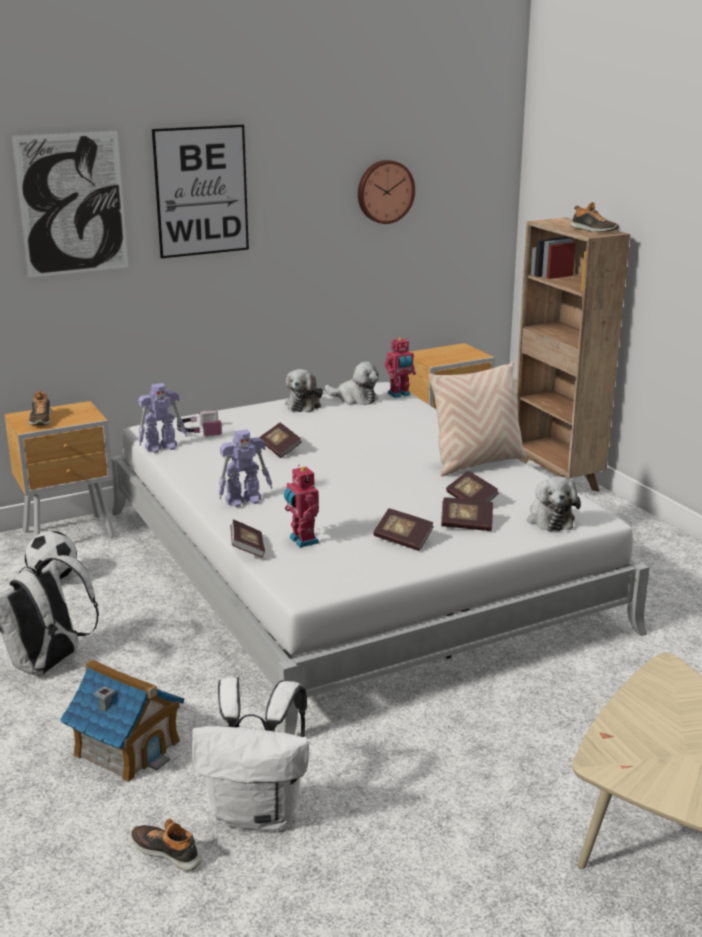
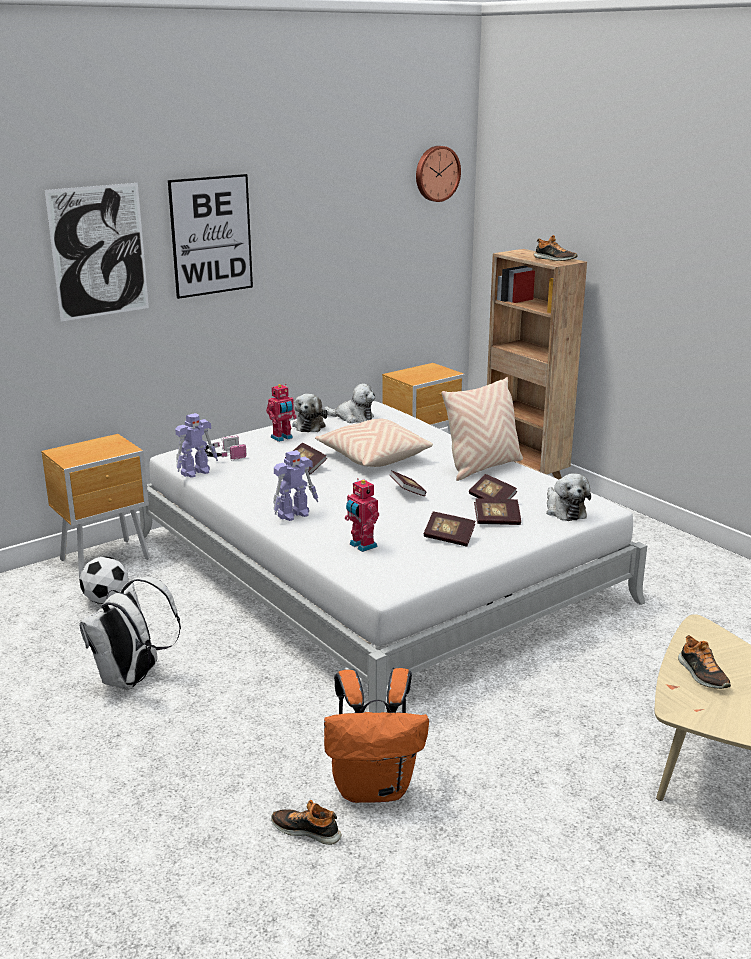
camera: 10 degrees left, 0 degrees up
shoe [29,391,52,425] -> shoe moved to [678,635,731,689]
toy house [60,659,185,782] -> none
white backpack [192,677,309,831] -> orange backpack [324,668,429,803]
book [230,520,265,557] -> book moved to [389,470,426,496]
wall clock [358,160,415,224] -> wall clock moved to [416,146,461,202]
toy robot [385,337,416,398] -> toy robot moved to [266,384,297,442]
none -> beige pillow [315,419,433,467]

